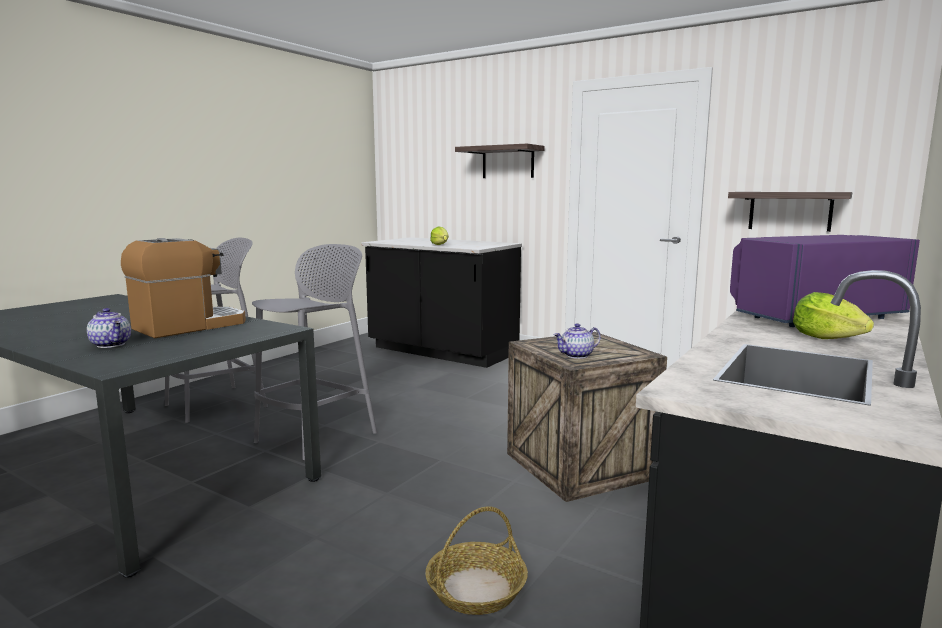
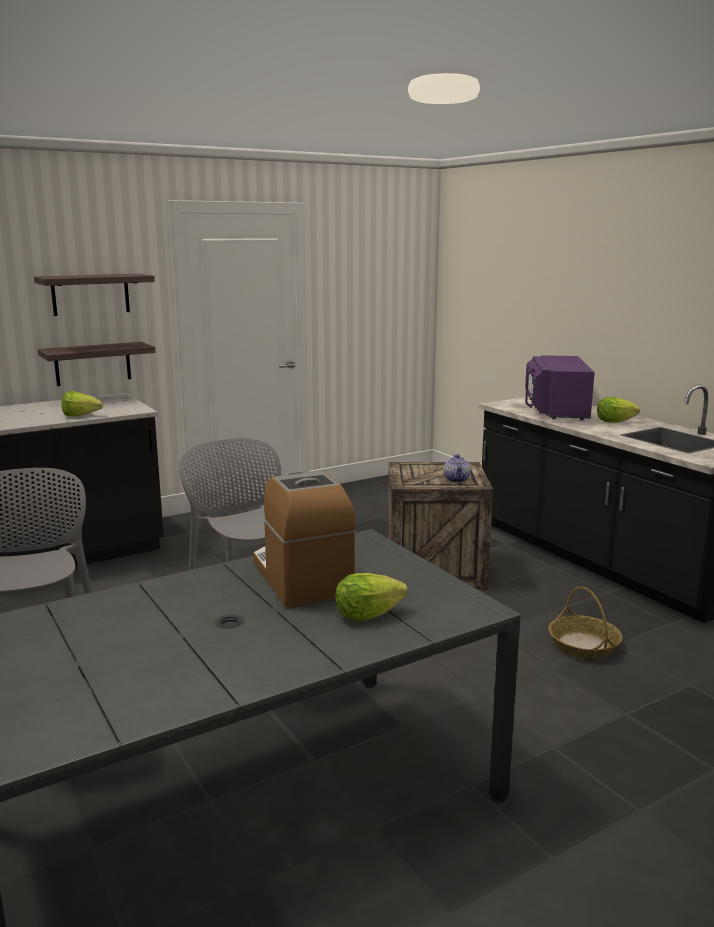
camera: 65 degrees left, 5 degrees up
teapot [87,308,131,348] -> lettuce [335,573,408,621]
shelf [728,192,852,232] -> shelf moved to [38,342,156,386]

